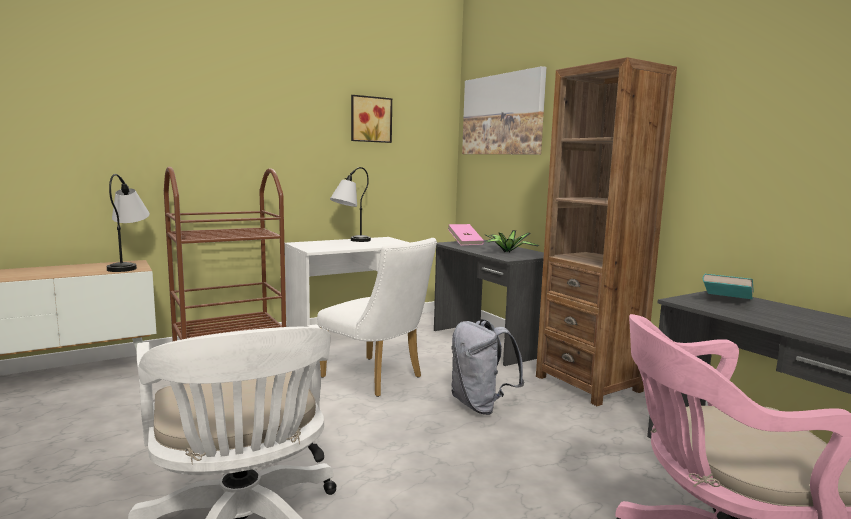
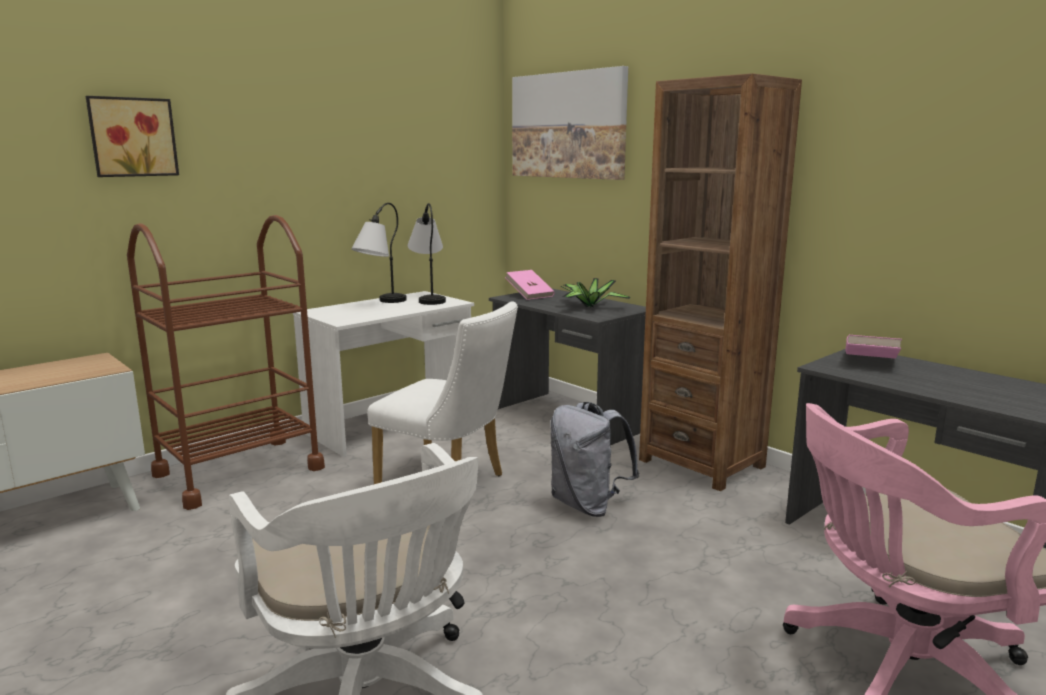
camera: 10 degrees left, 5 degrees up
table lamp [107,174,150,272] -> table lamp moved to [407,203,446,305]
picture [351,95,392,143] -> picture moved to [86,96,179,177]
turquoise book [703,274,754,299] -> pink book [845,335,902,359]

